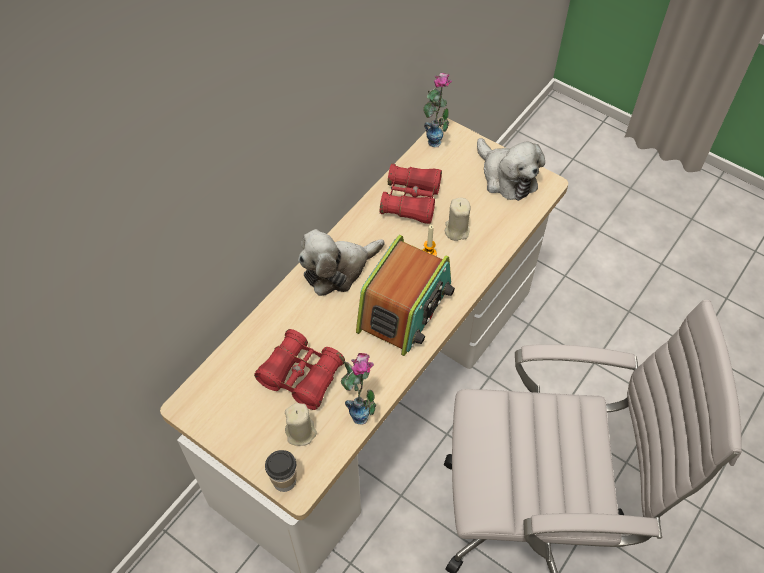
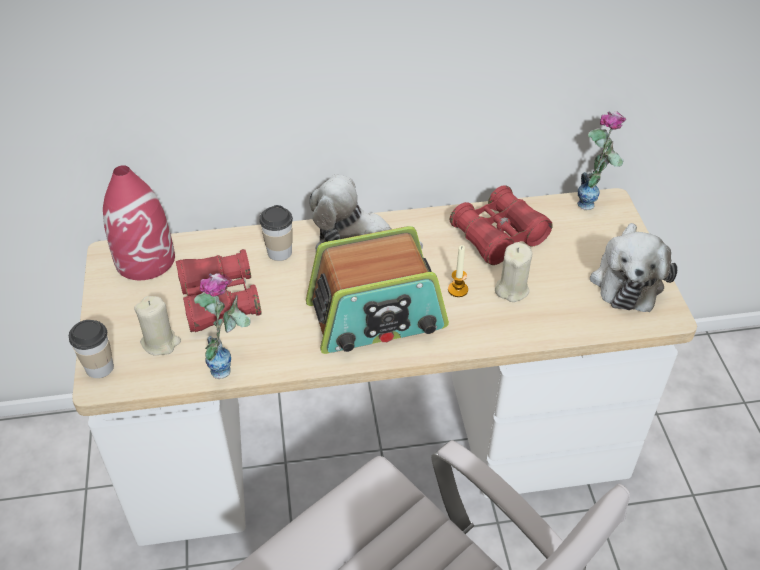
camera: 45 degrees right, 10 degrees down
none -> red vase [103,165,175,280]
none -> cup [259,205,293,261]

